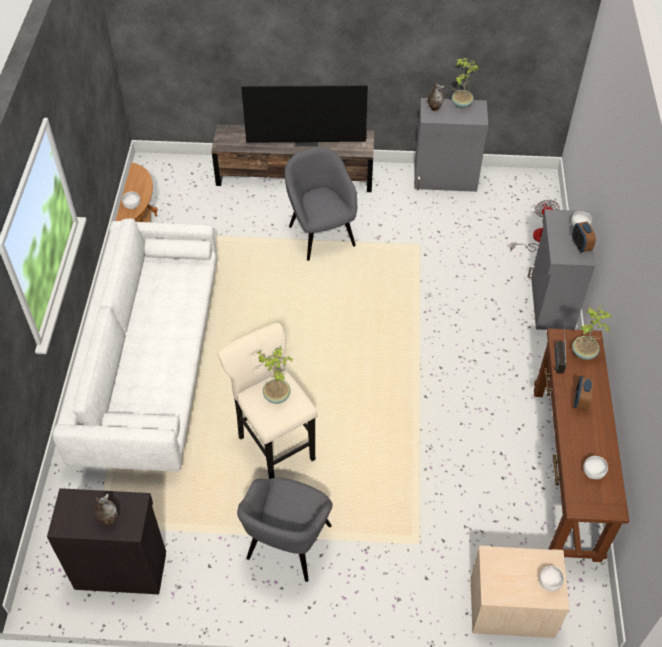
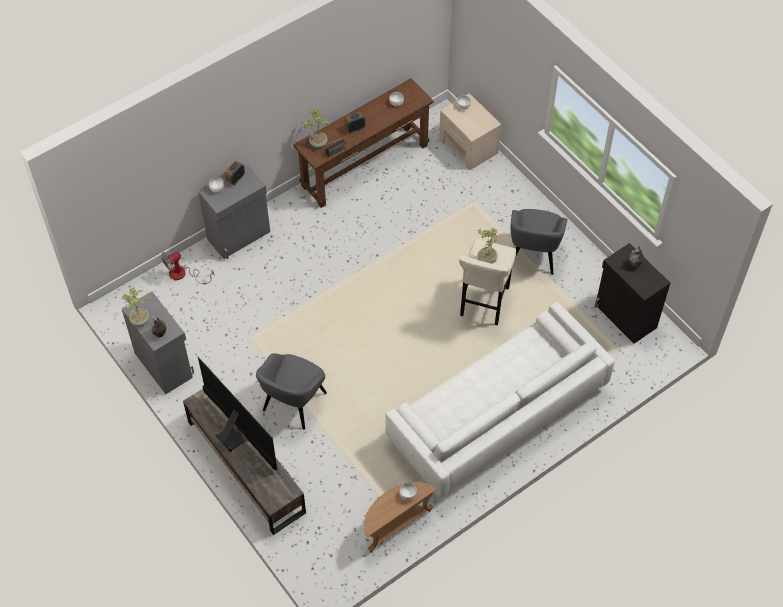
camera: 130 degrees left, 5 degrees up
grey armchair [237,477,333,582] -> grey armchair turned 120 degrees clockwise [511,209,567,275]

